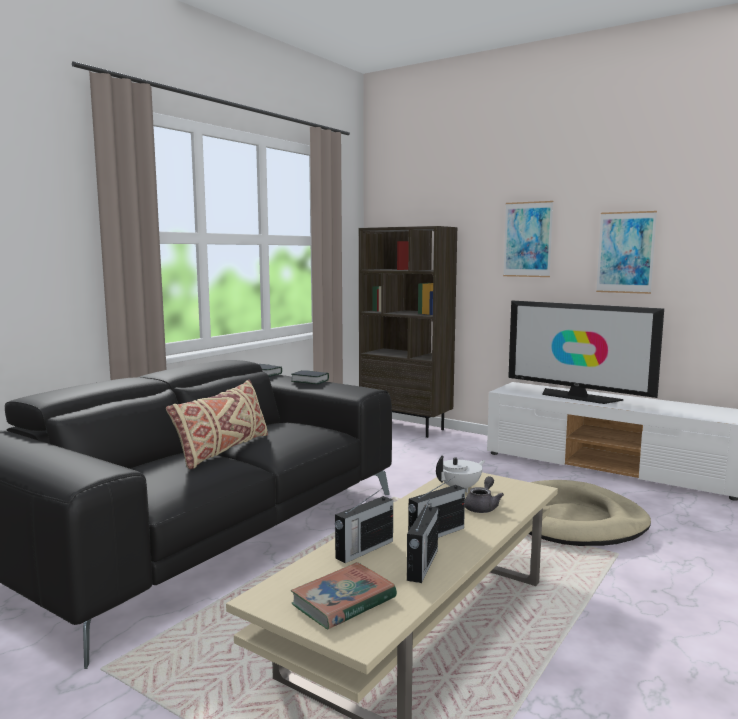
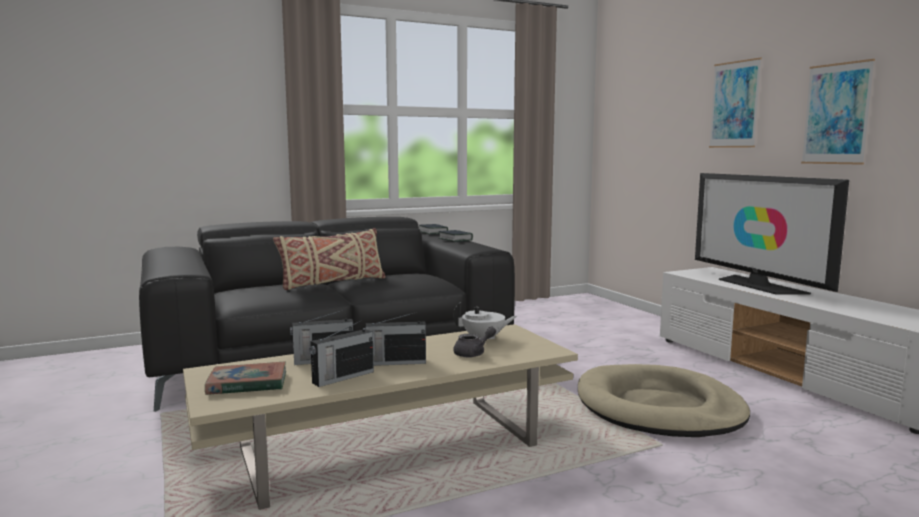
camera: 30 degrees right, 0 degrees up
brown bookcase [359,226,457,438] -> none

